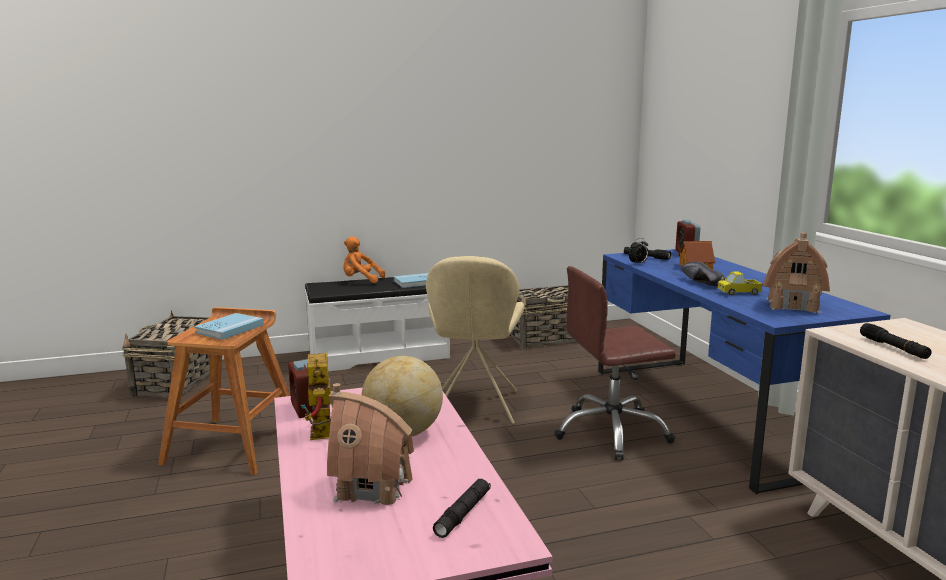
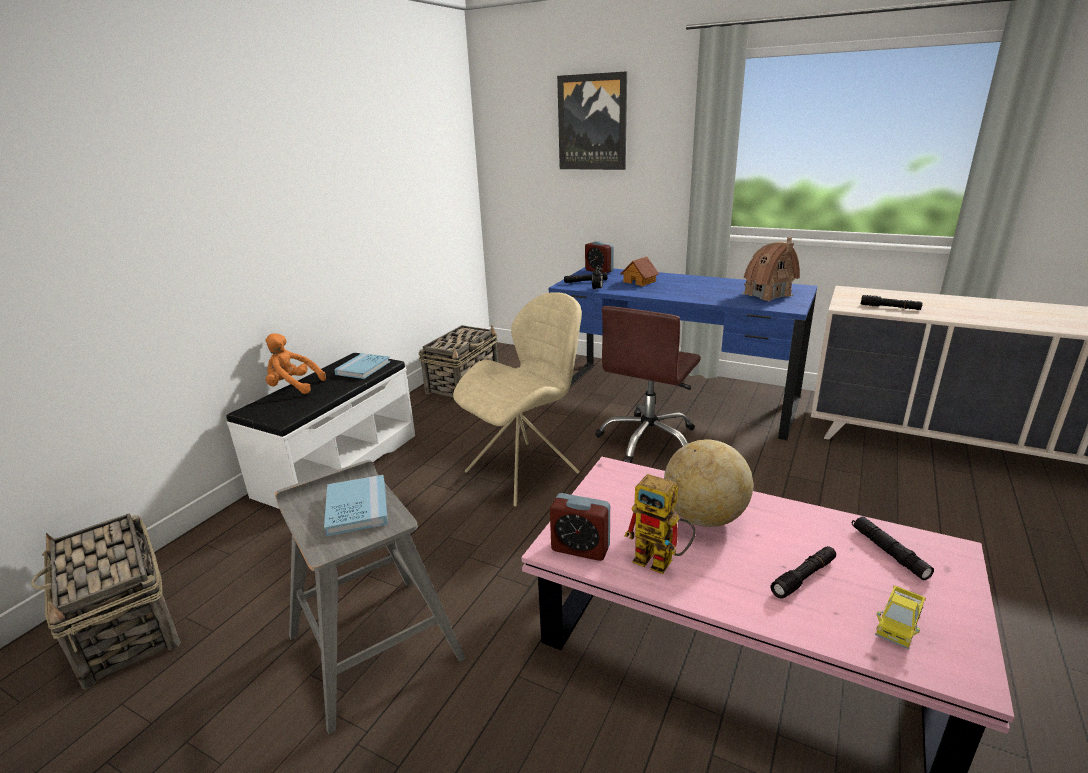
camera: 45 degrees left, 10 degrees up
brown stool [158,307,290,475] -> grey stool [275,460,466,735]
toy house [327,383,414,505] -> black flashlight [771,546,836,599]
orange plush toy [343,236,385,283] -> orange plush toy turned 45 degrees clockwise [265,333,326,394]
beige chair [426,256,524,424] -> beige chair turned 90 degrees counterclockwise [453,292,582,507]
black shoe [682,261,724,287] -> none
toy truck [717,272,763,295] -> toy truck moved to [875,585,926,650]
none -> picture [557,71,627,170]

